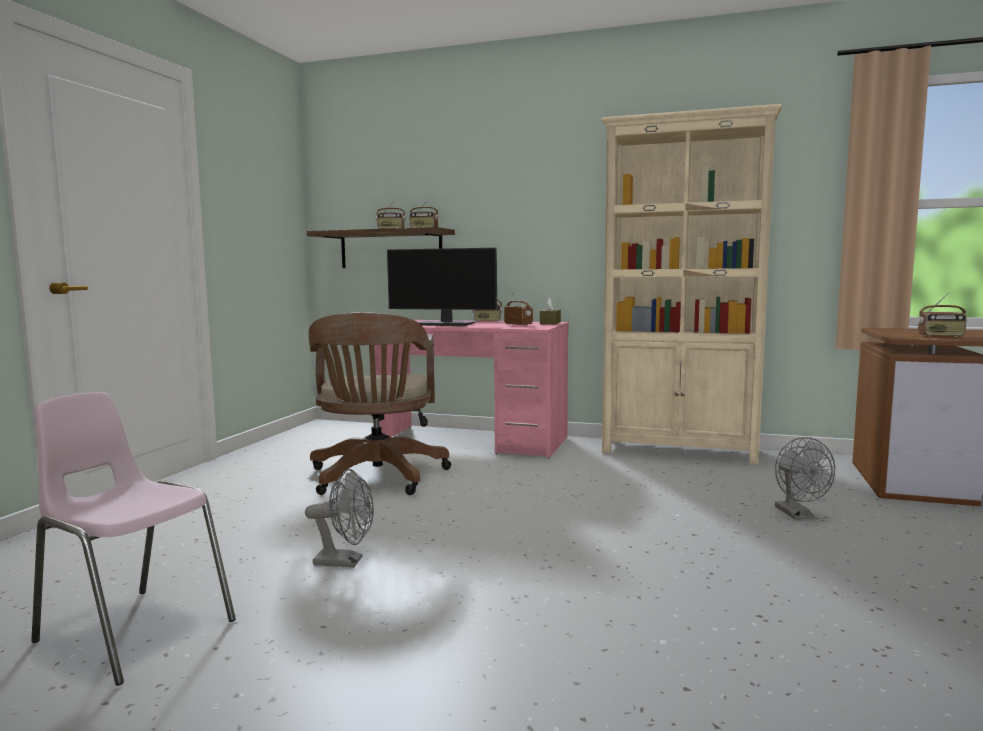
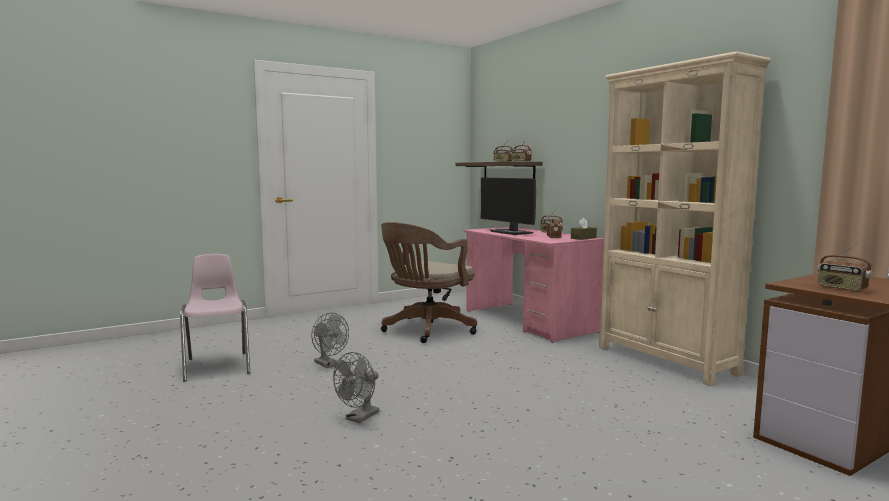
camera: 40 degrees right, 0 degrees up
grey fan [775,437,835,520] -> grey fan moved to [333,352,379,423]

